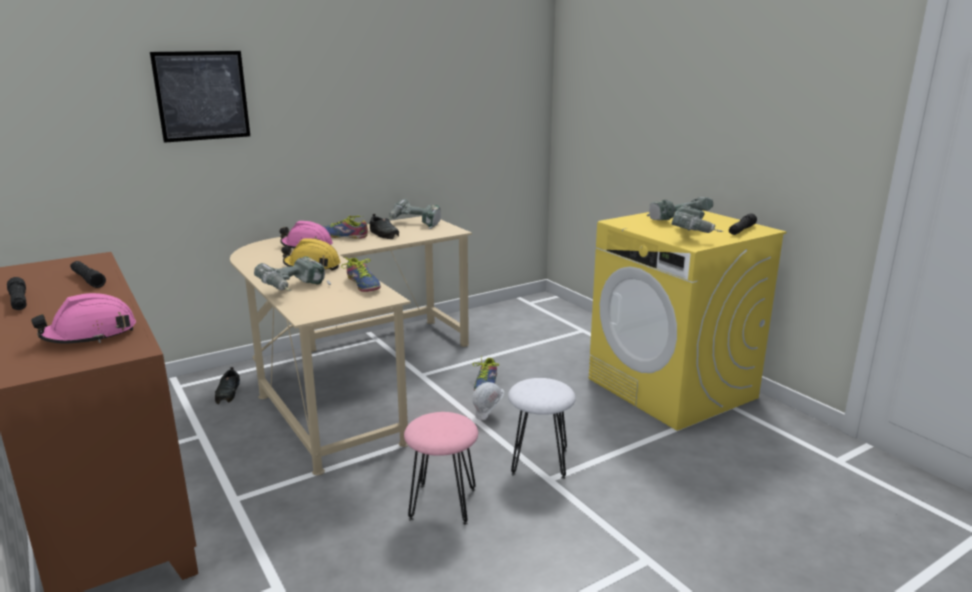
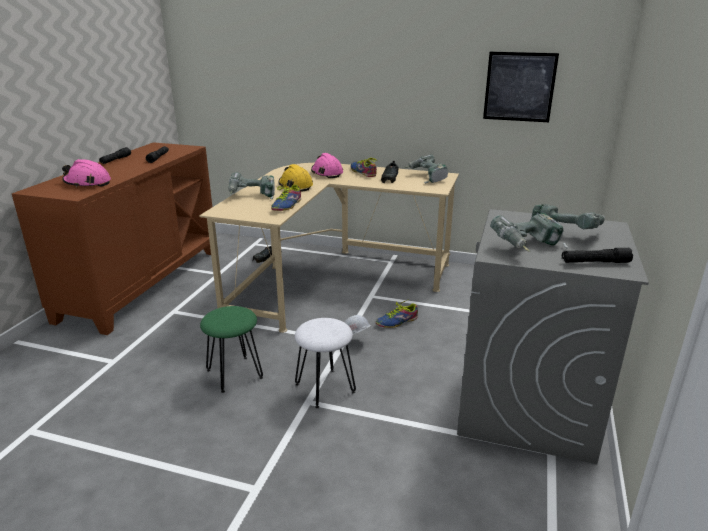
camera: 50 degrees right, 5 degrees up
picture [150,51,250,143] -> picture moved to [483,52,559,122]
pink stool [404,412,478,525] -> green stool [200,306,263,393]
yellow washing machine [589,211,786,431] -> grey washing machine [457,209,649,464]

